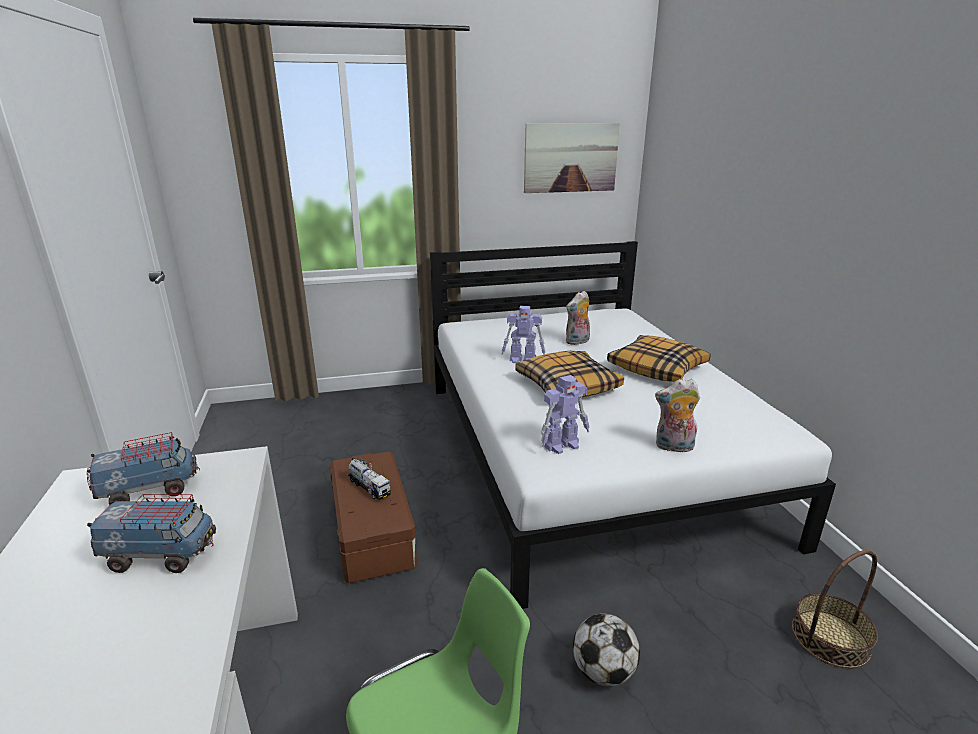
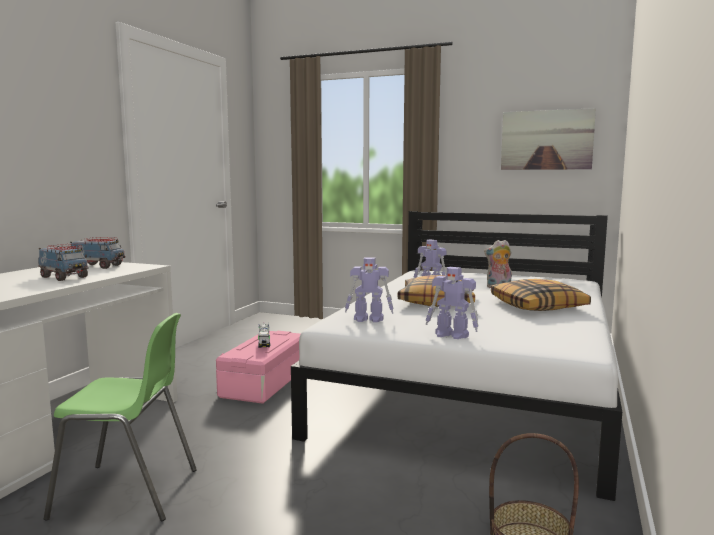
camera: 35 degrees right, 15 degrees down
brown storage box [330,451,417,583] -> pink storage box [216,331,301,404]
football [573,614,640,686] -> none
plush toy [655,379,700,452] -> toy robot [425,267,478,339]

